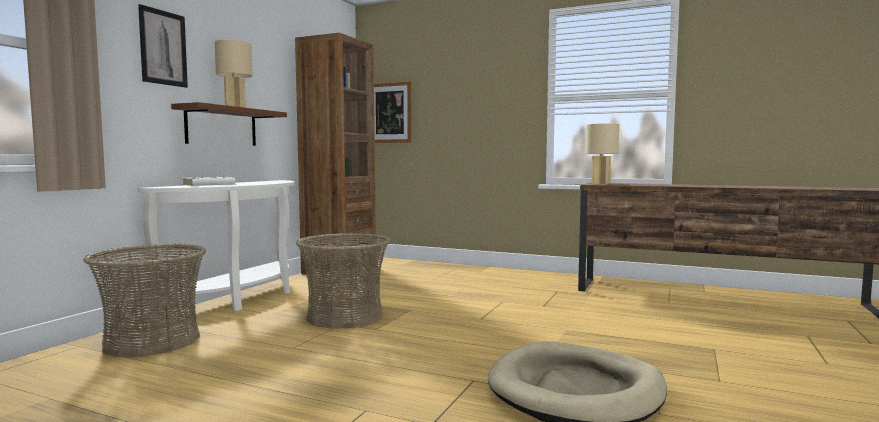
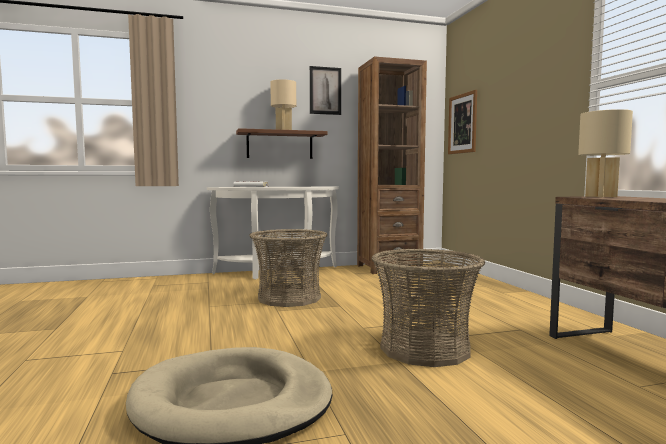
camera: 50 degrees right, 0 degrees up
basket [83,244,206,357] -> basket moved to [371,249,485,367]
picture [138,4,188,88] -> picture moved to [310,66,341,115]

